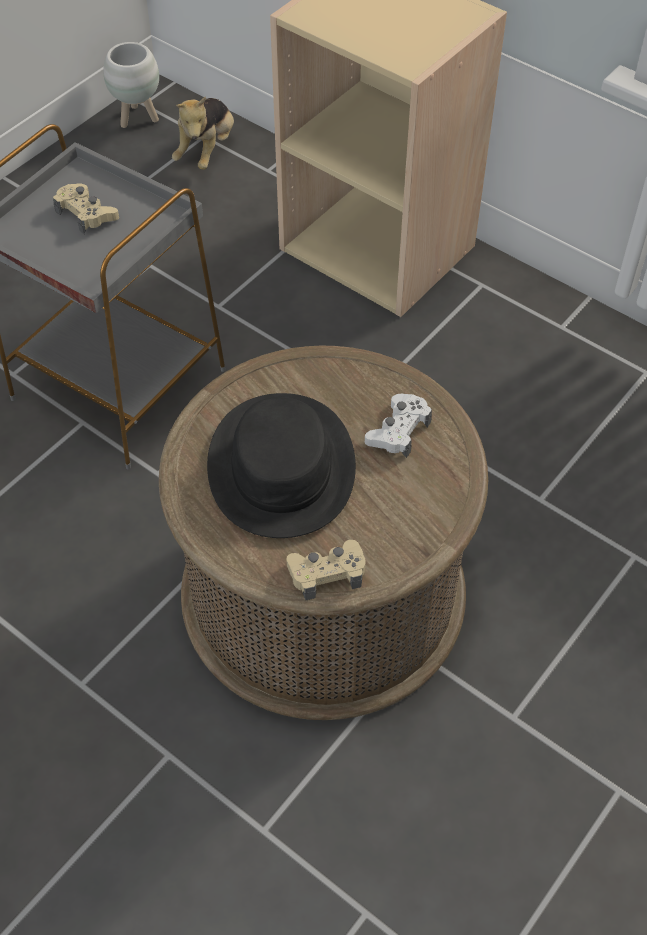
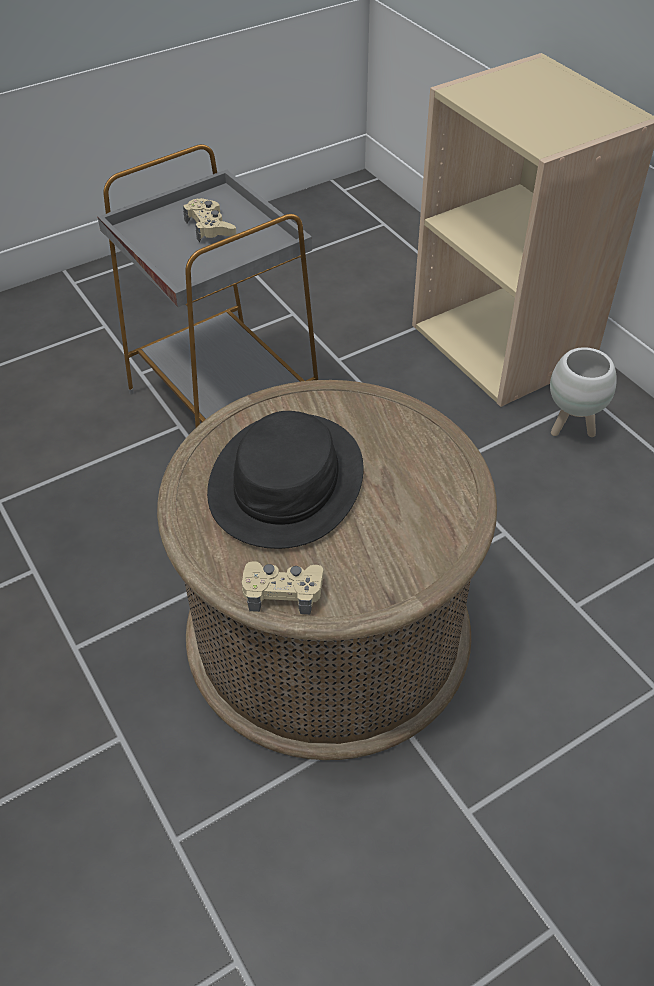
camera: 20 degrees right, 5 degrees down
white planter [103,42,159,128] -> white planter moved to [550,347,617,437]
plush toy [172,96,234,170] -> none
white game controller [365,394,432,458] -> none

